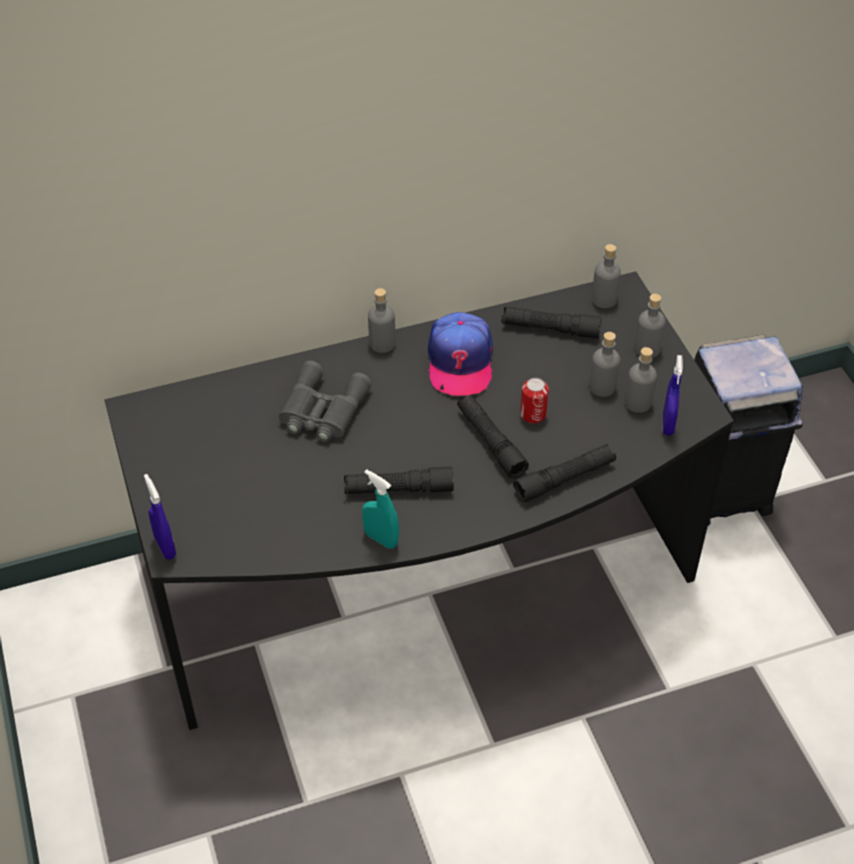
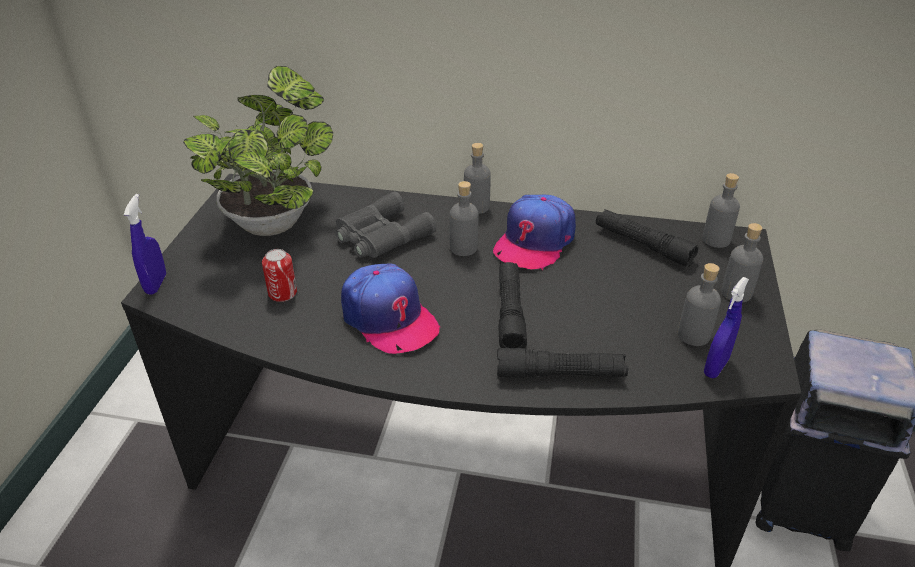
camera: 30 degrees right, 10 degrees down
black flashlight [344,467,454,494] -> cap [341,263,441,354]
turquoise spray bottle [362,469,399,549] -> none
can [520,378,549,423] -> can moved to [262,249,297,302]
grey bottle [589,332,620,397] -> grey bottle moved to [450,181,478,256]
none -> potted plant [183,66,333,236]

